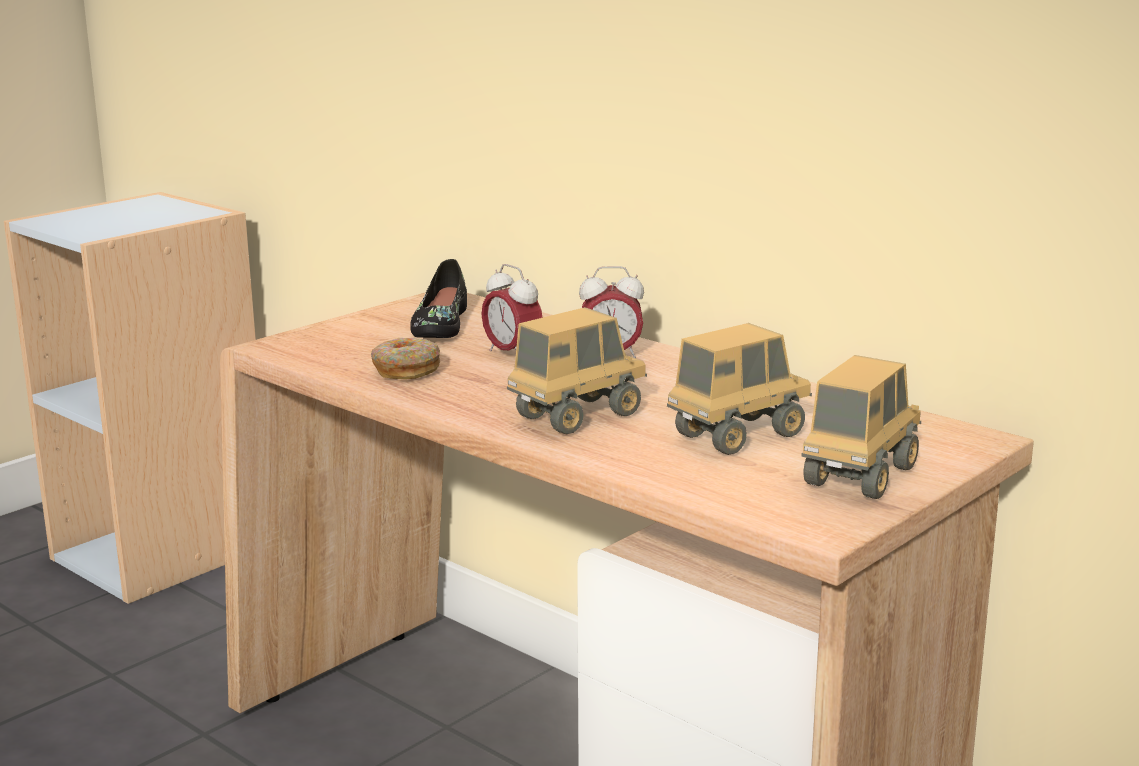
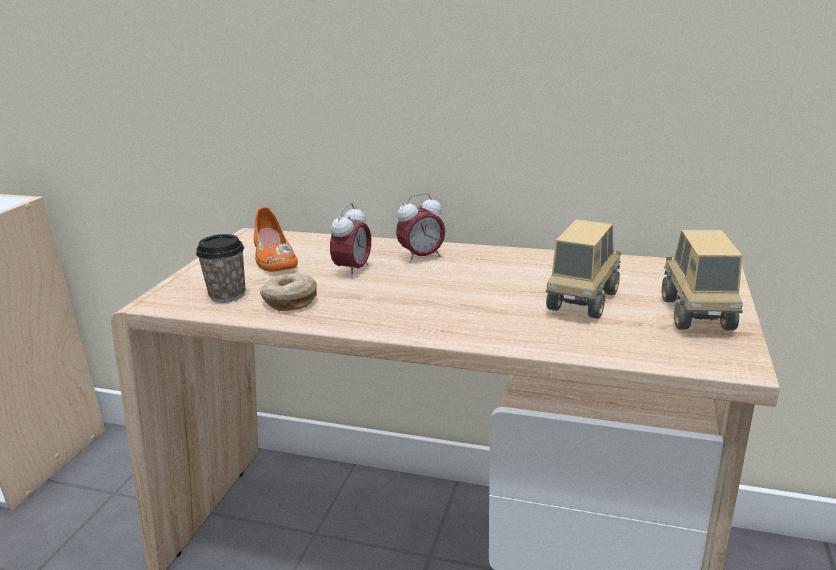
camera: 25 degrees left, 5 degrees up
black shoe [410,259,467,338] -> orange shoe [254,207,298,272]
alarm clock [481,264,543,351] -> alarm clock turned 90 degrees counterclockwise [330,203,371,278]
toy truck [507,307,647,434] -> none
none -> cup [196,234,245,303]

